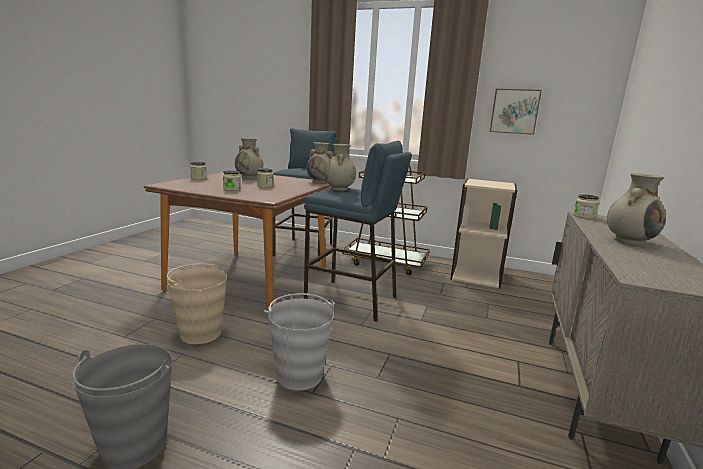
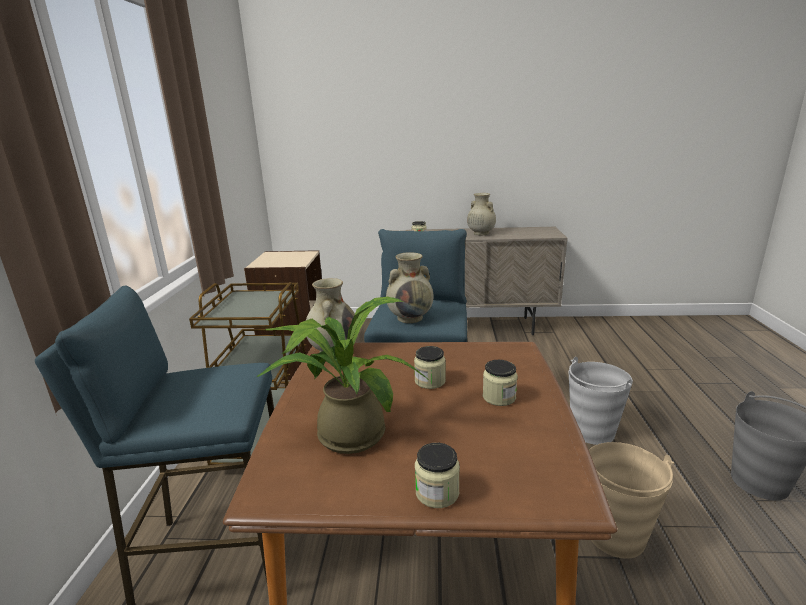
camera: 105 degrees left, 5 degrees up
beige vase [235,138,263,179] -> potted plant [256,297,430,454]
picture [490,89,542,135] -> none

